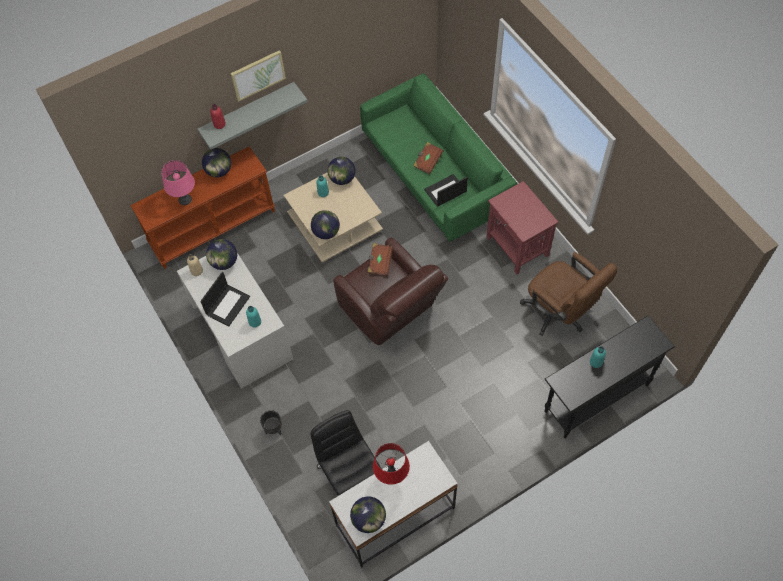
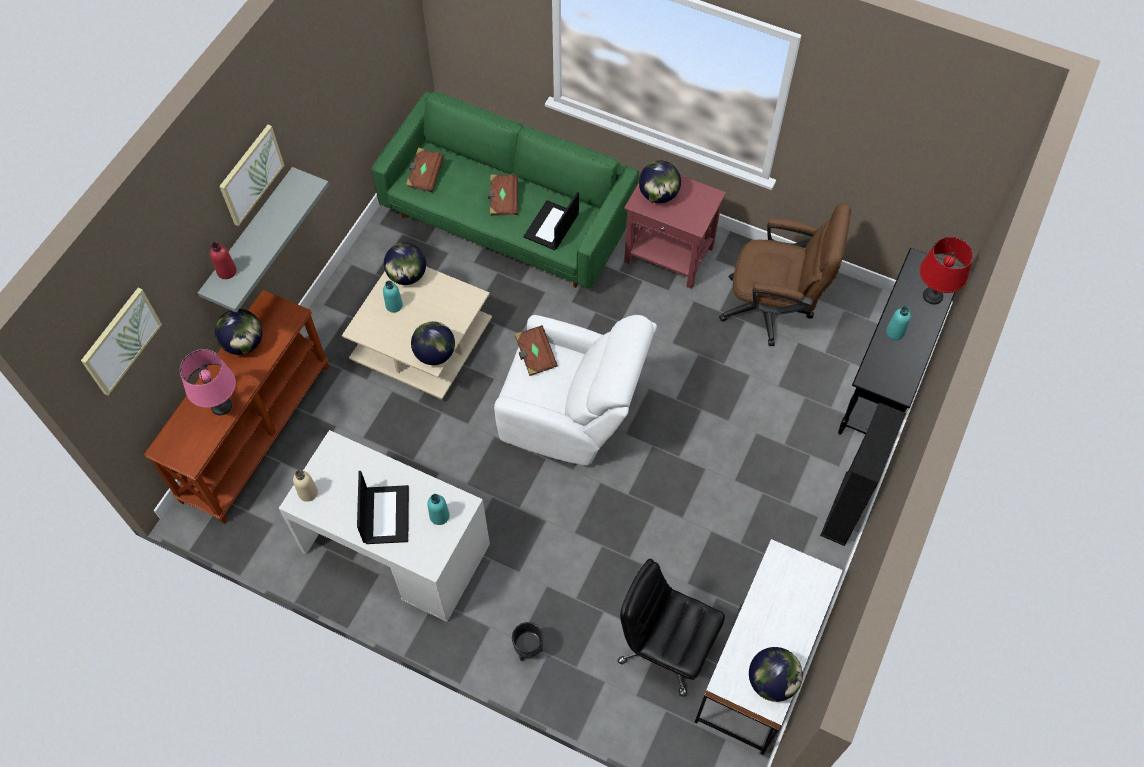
camera: 35 degrees left, 0 degrees up
globe [206,239,237,270] -> globe moved to [639,160,681,203]
brown armchair [333,238,448,345] -> white armchair [494,315,657,465]
red table lamp [373,443,410,485] -> red table lamp moved to [920,236,974,305]
none -> picture [81,288,162,396]
none -> brown book [406,148,444,192]
none -> black bookcase [820,402,906,546]

